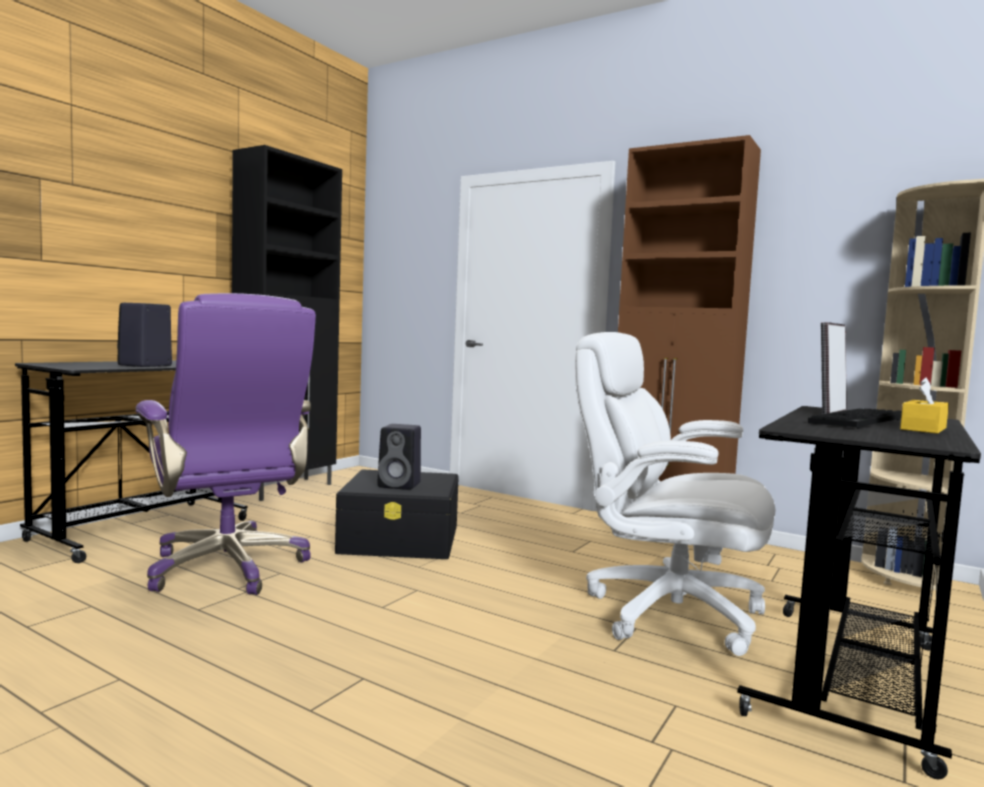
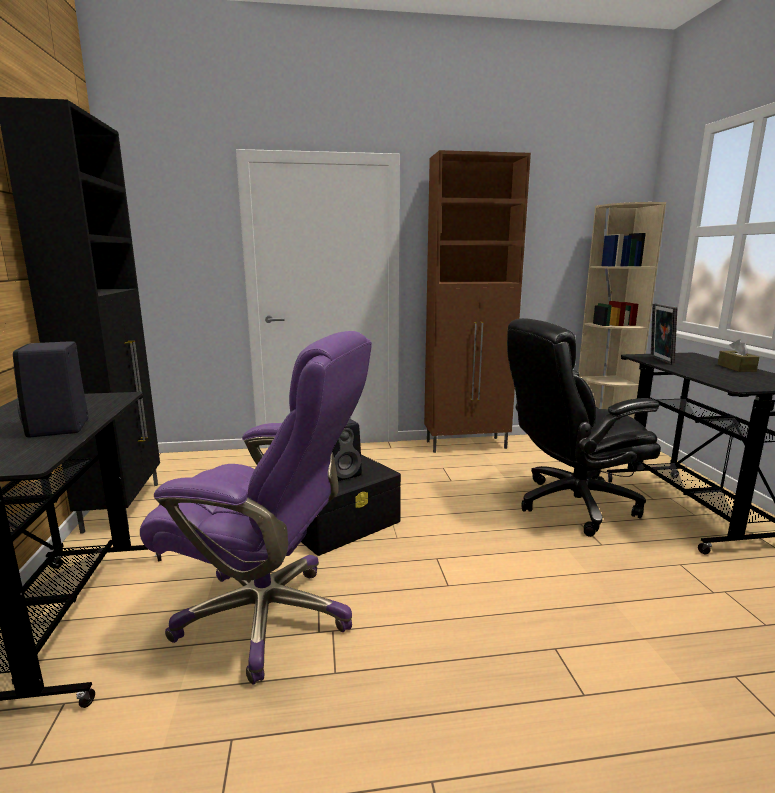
camera: 40 degrees left, 10 degrees up
white office chair [575,332,775,656] -> black office chair [507,318,661,537]
keyboard [808,408,902,429] -> none
yellow tissue box [900,378,949,434] -> brown tissue box [717,340,759,372]

